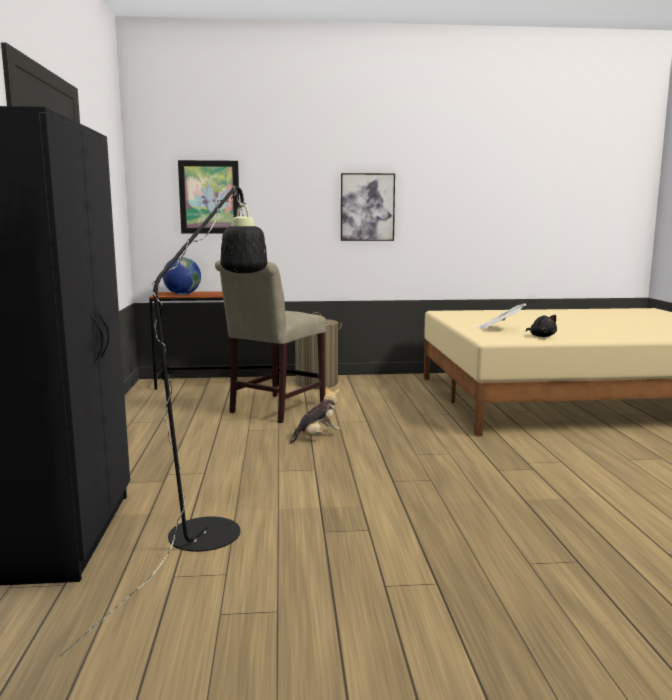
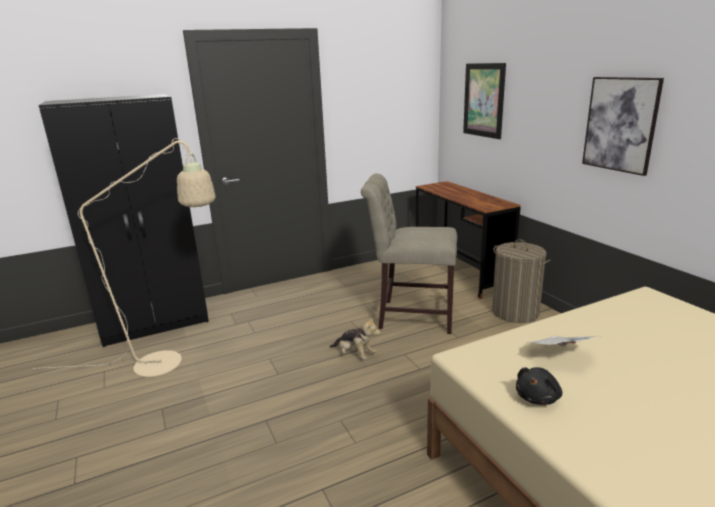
camera: 70 degrees right, 10 degrees up
black floor lamp [60,183,267,657] -> beige floor lamp [33,138,215,377]
globe [163,257,201,295] -> none

